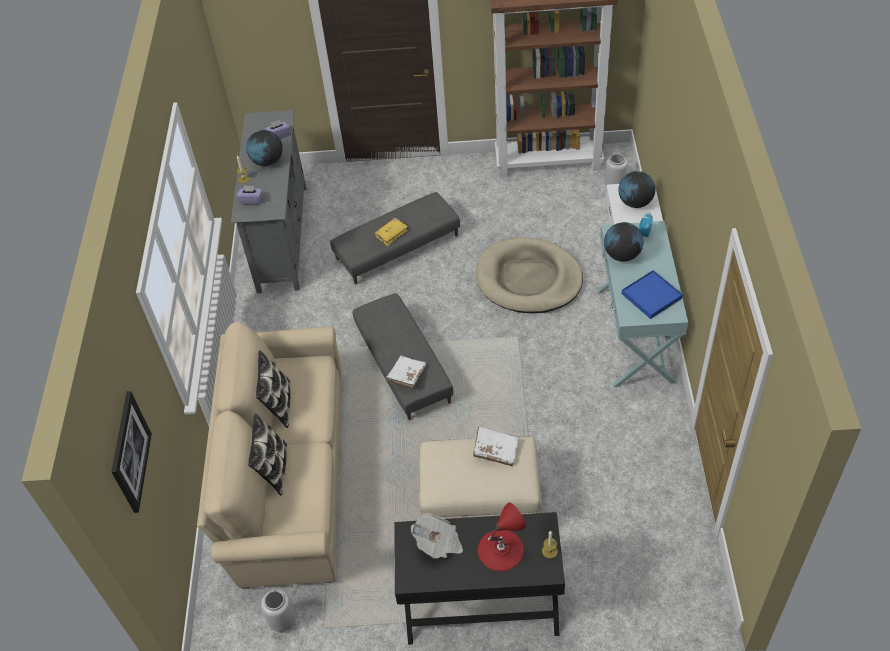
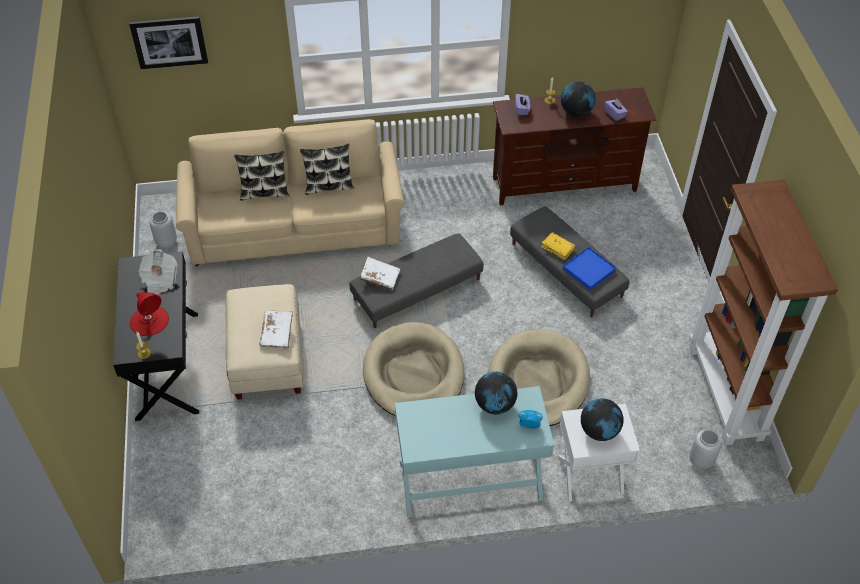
camera: 80 degrees right, 0 degrees up
grey tv stand [231,110,307,293] -> brown tv stand [493,87,656,205]
blue tray [622,270,683,319] -> blue tray moved to [563,247,616,290]
none -> beige dog bed [363,322,464,416]

